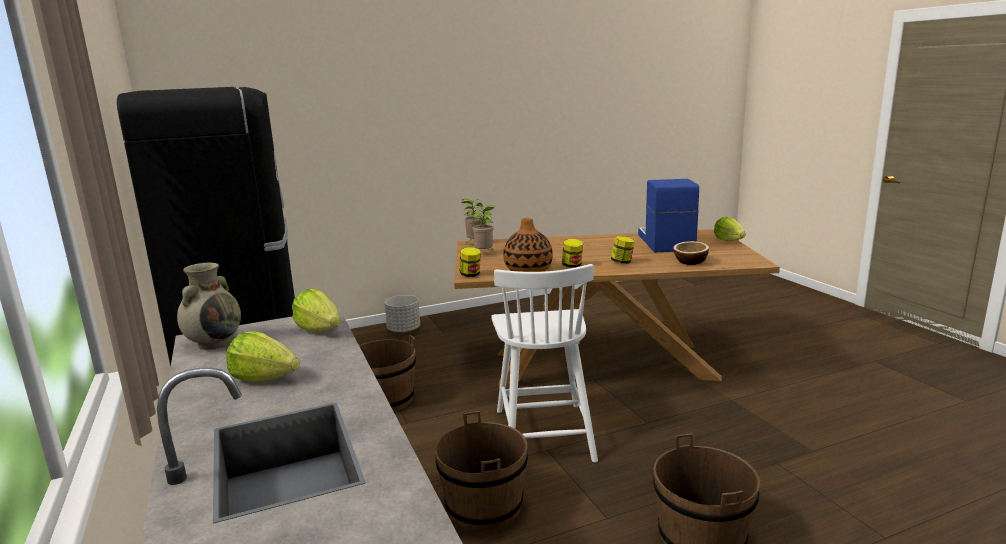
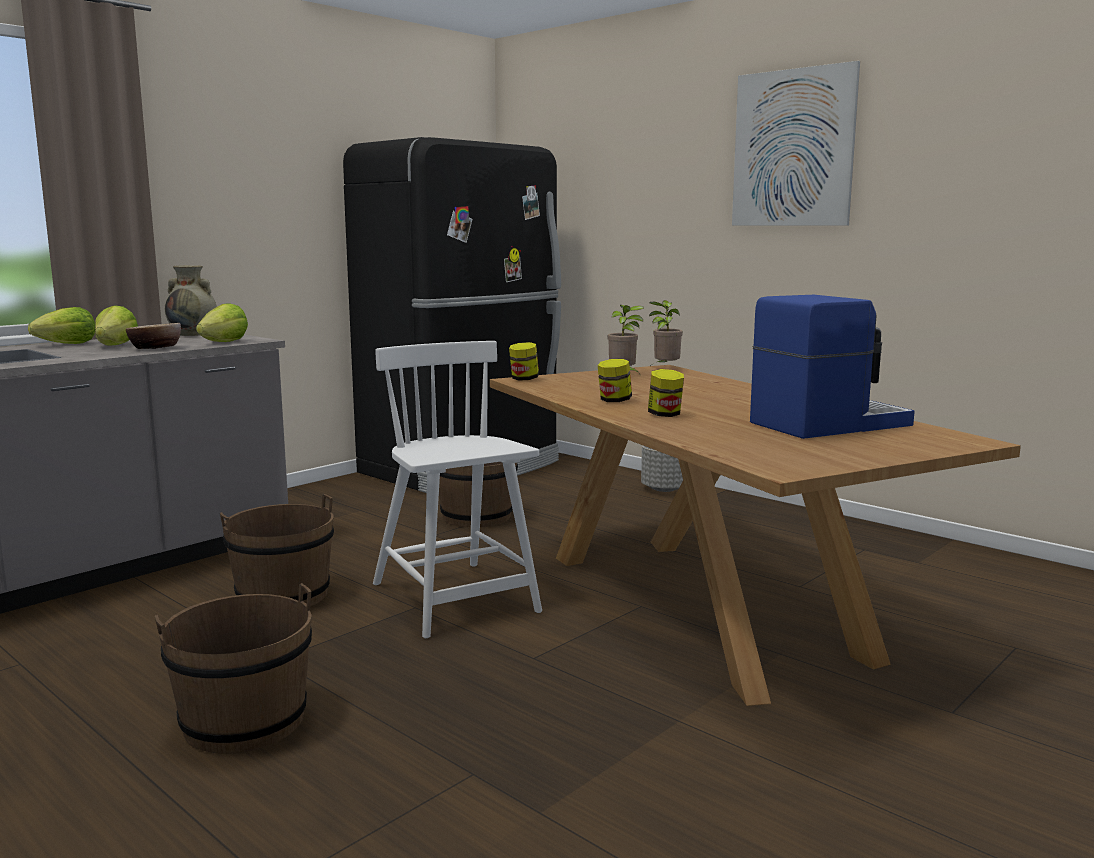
camera: 65 degrees right, 5 degrees down
white chair [491,264,598,463] -> white chair turned 90 degrees clockwise [373,341,542,638]
vase [503,218,553,272] -> none
bowl [673,241,709,265] -> bowl moved to [126,323,181,349]
lettuce [714,217,746,241] -> lettuce moved to [28,307,95,344]
none -> picture [732,61,860,225]

